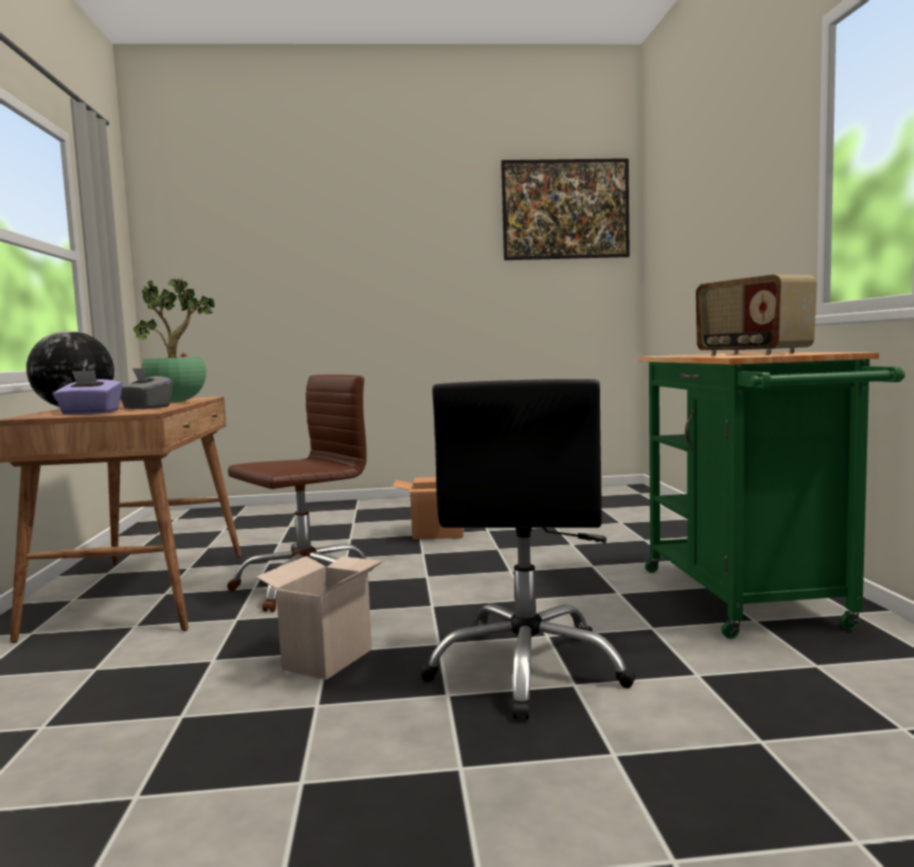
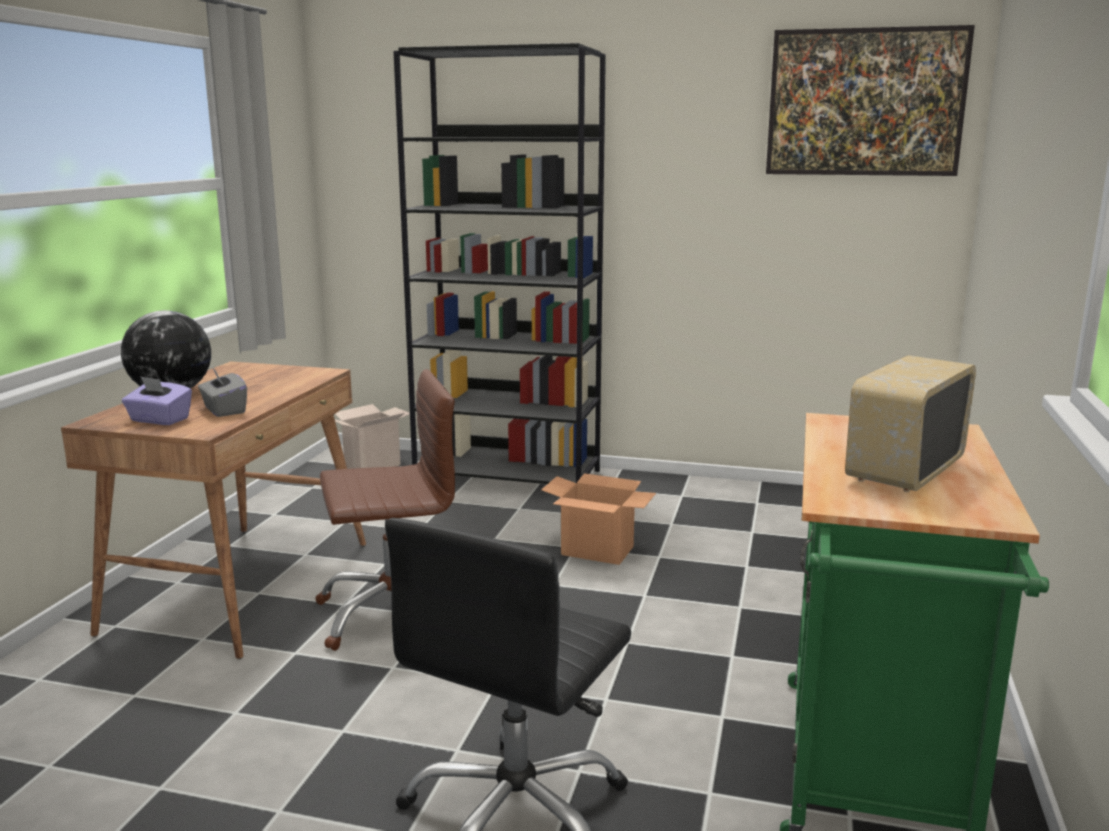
camera: 20 degrees right, 10 degrees up
potted plant [133,279,215,402] -> none
cardboard box [256,556,385,680] -> cardboard box moved to [335,404,410,469]
radio [696,275,817,355] -> radio turned 45 degrees clockwise [845,355,976,492]
none -> black bookcase [393,43,606,484]

